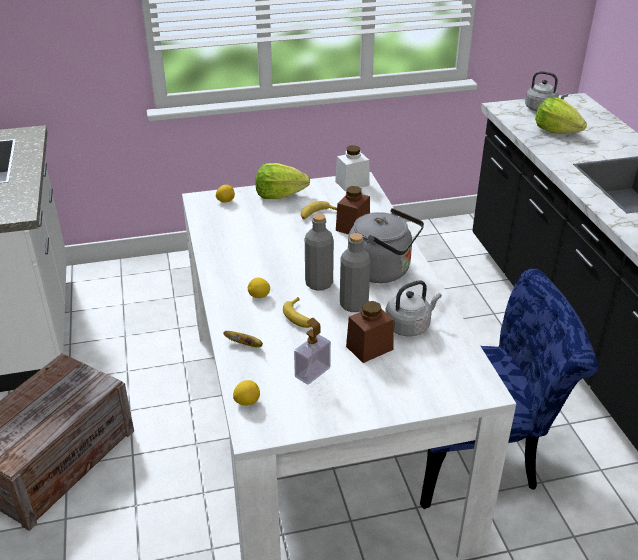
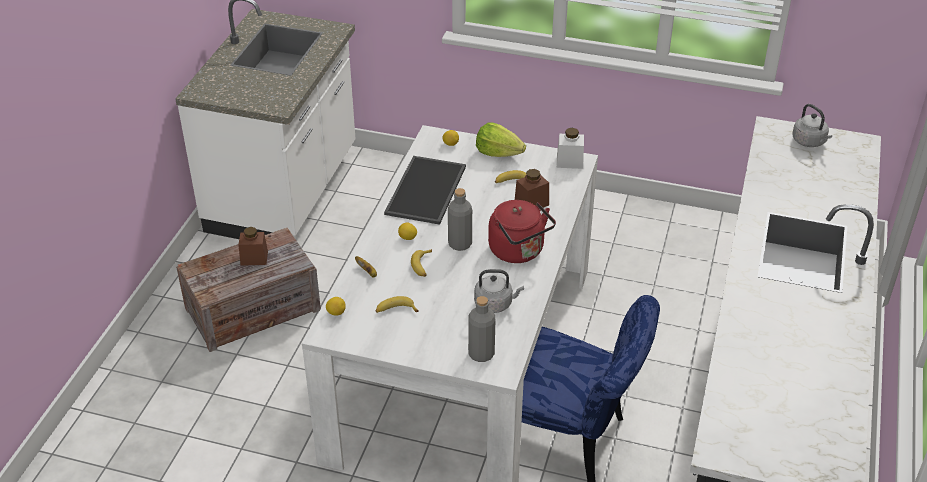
camera: 30 degrees right, 5 degrees up
soap dispenser [294,318,331,385] -> banana [375,296,419,313]
grey bottle [340,233,371,312] -> grey bottle moved to [468,296,495,362]
brown jar [346,301,394,363] -> brown jar moved to [239,227,268,266]
grey kettle [348,208,424,283] -> red kettle [488,200,556,263]
lettuce [535,97,587,134] -> none
none -> tray [384,156,466,225]

